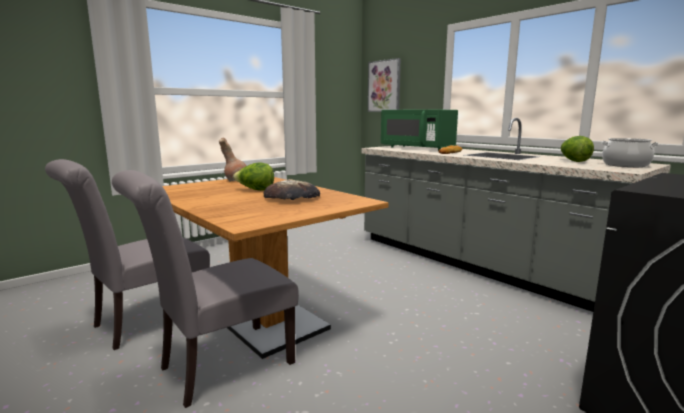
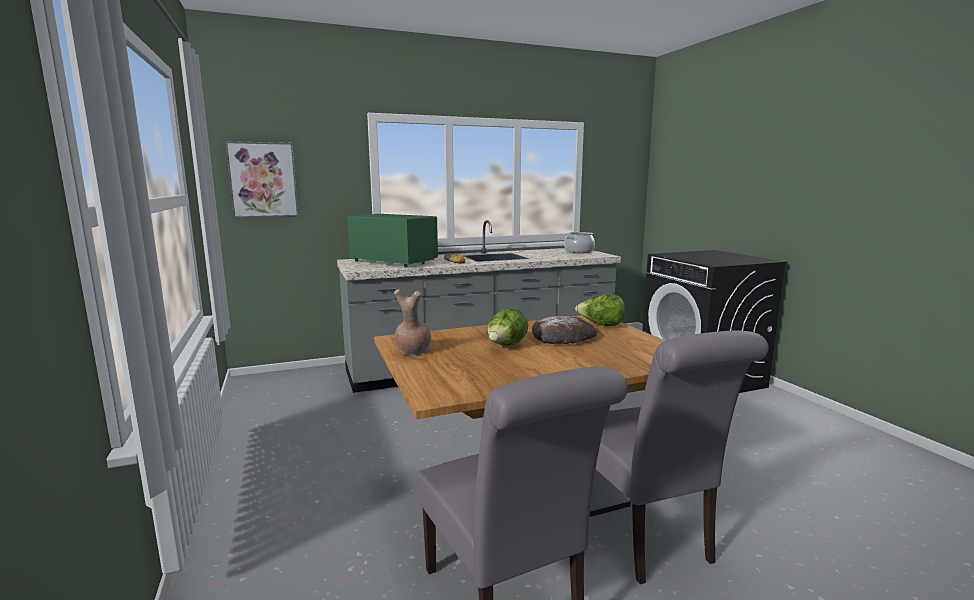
camera: 70 degrees left, 0 degrees up
green microwave [381,109,458,151] -> green microwave turned 120 degrees counterclockwise [347,214,438,268]
lettuce [561,136,594,162] -> lettuce moved to [575,294,625,326]

